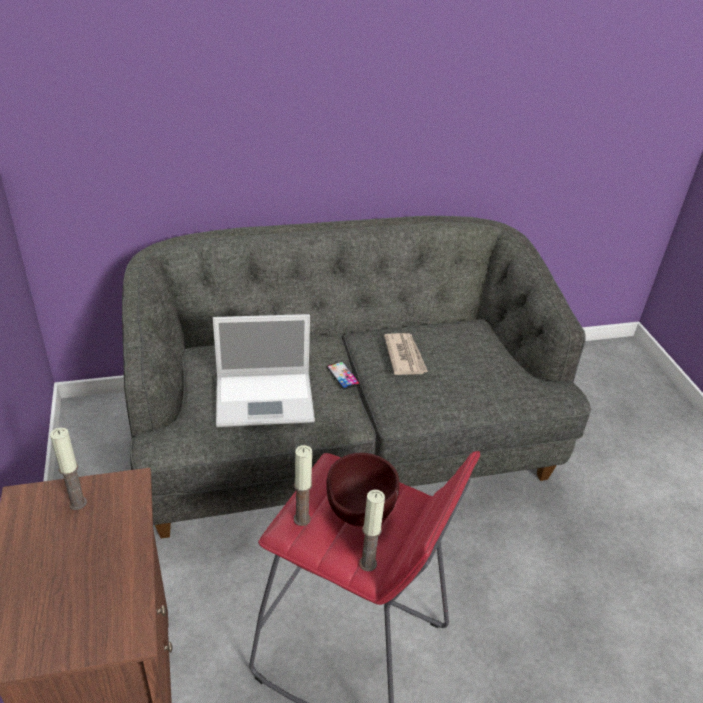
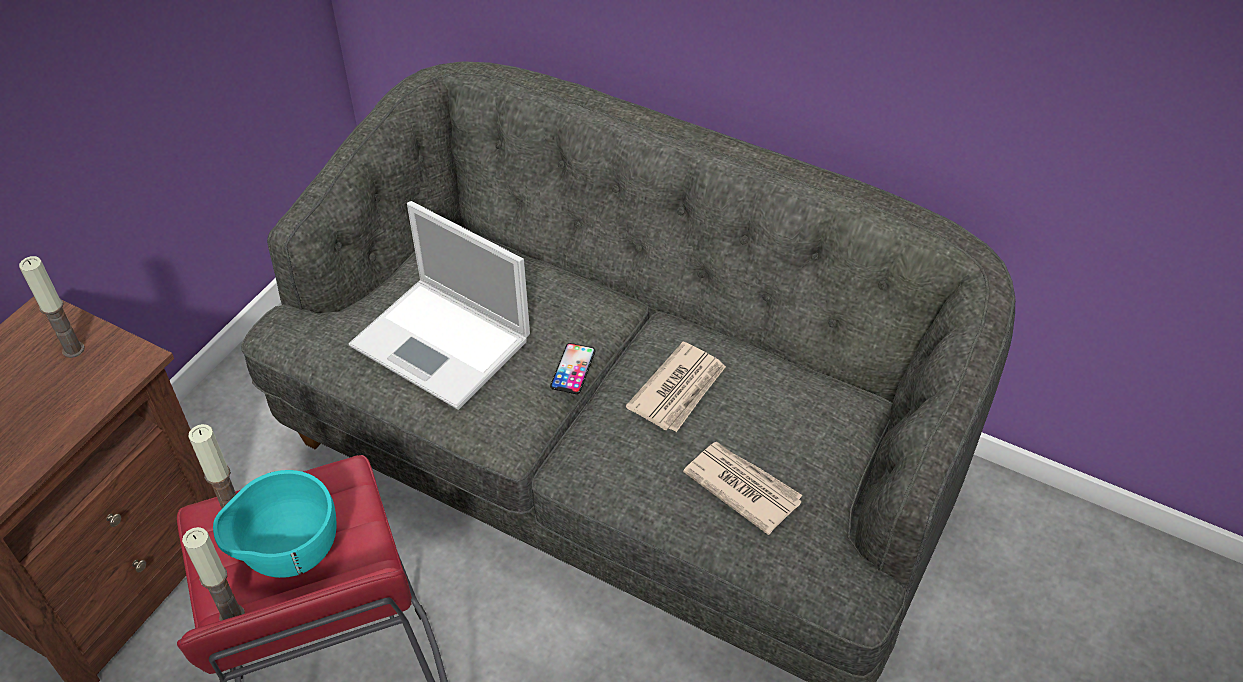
camera: 45 degrees right, 10 degrees up
brown bowl [326,453,400,527] -> turquoise bowl [213,470,337,578]
none -> newspaper [683,442,803,535]

